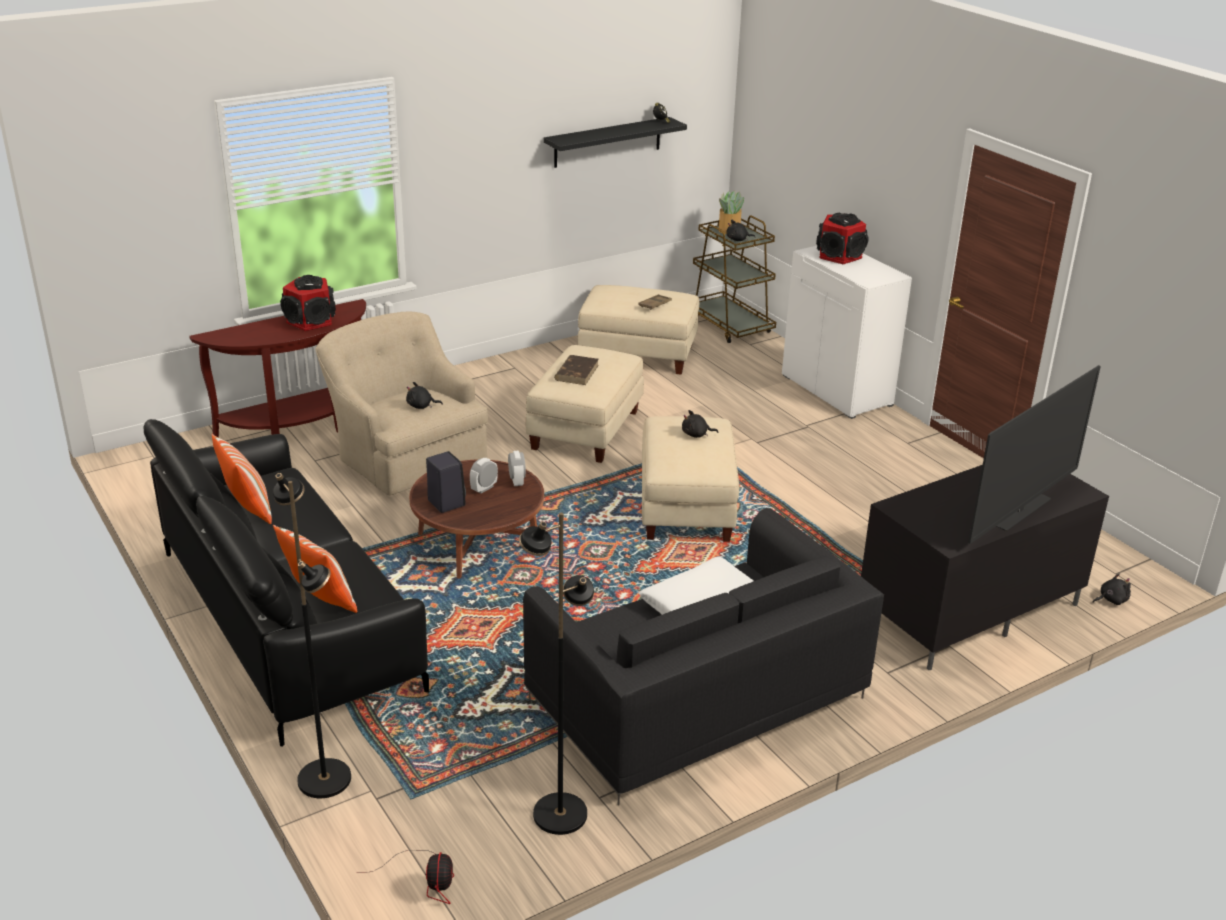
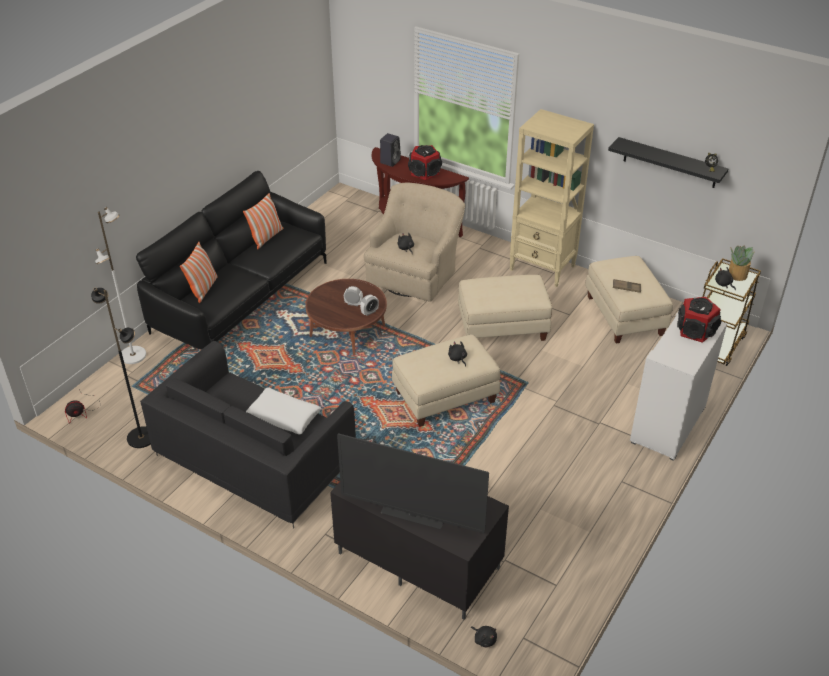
camera: 65 degrees right, 10 degrees up
black floor lamp [273,473,351,798] -> white floor lamp [95,207,146,364]
black speaker [426,451,466,513] -> black speaker moved to [380,133,401,167]
brown book [554,355,599,385] -> none
none -> beige bookcase [509,109,594,287]

